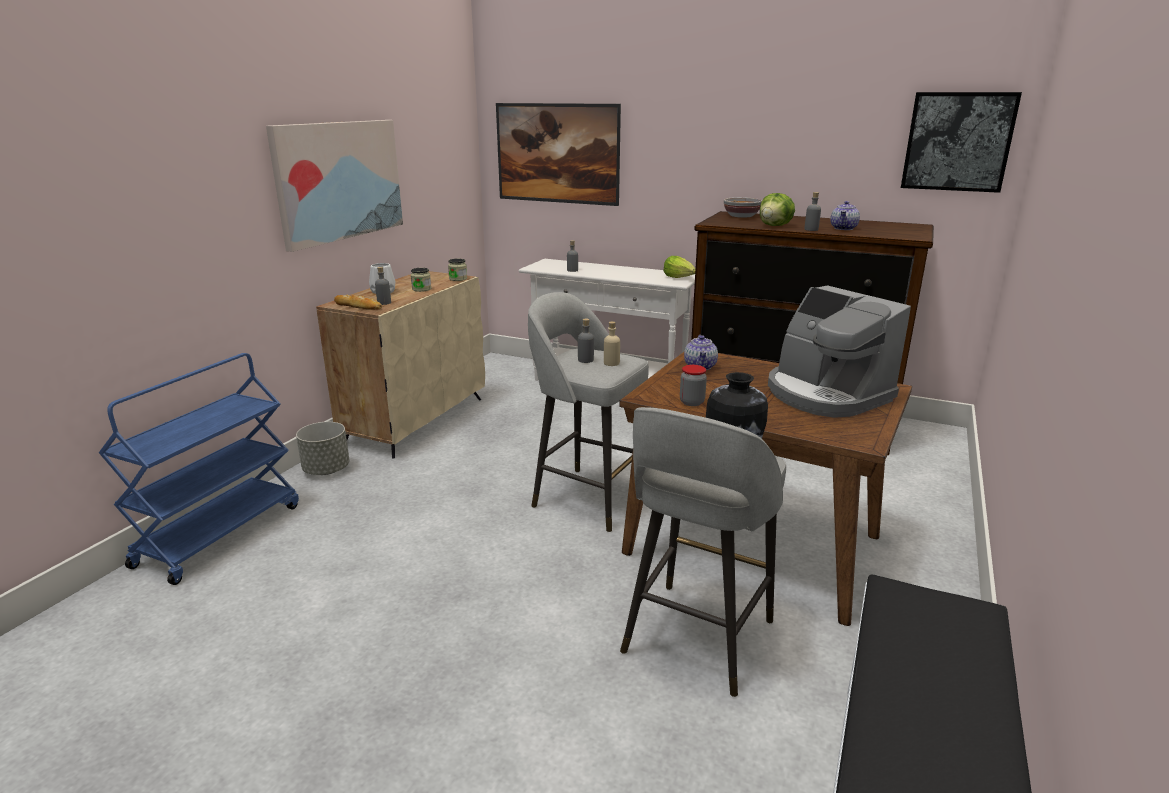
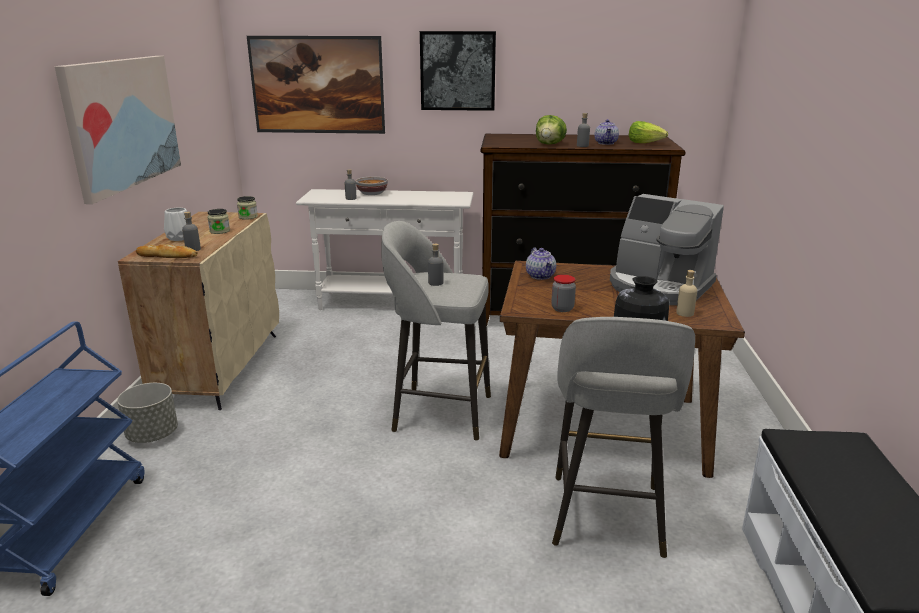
camera: 20 degrees left, 0 degrees up
beige bottle [604,321,620,366] -> beige bottle moved to [676,270,697,317]
lettuce [663,256,696,278] -> lettuce moved to [629,121,668,143]
bowl [724,197,762,218] -> bowl moved to [355,177,388,195]
picture [901,92,1022,193] -> picture moved to [420,31,496,111]

